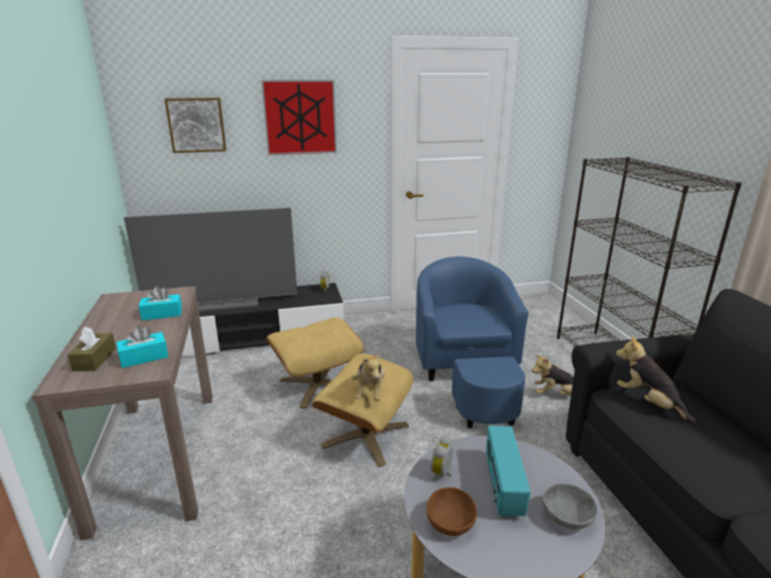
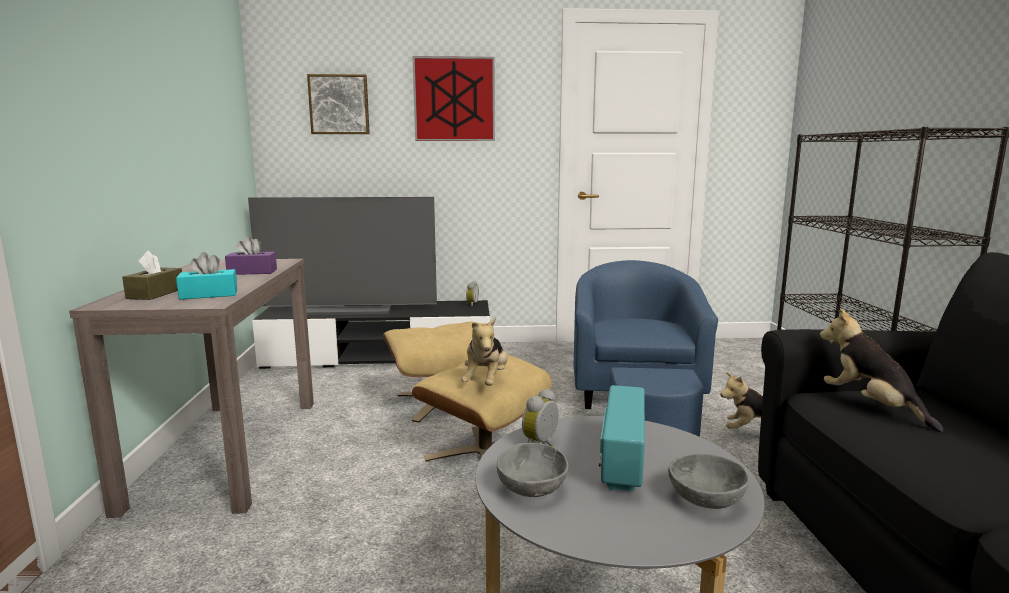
camera: 10 degrees right, 10 degrees down
turquoise tissue box [139,286,182,320] -> purple tissue box [225,236,277,275]
brown bowl [427,487,477,536] -> grey bowl [497,443,568,497]

